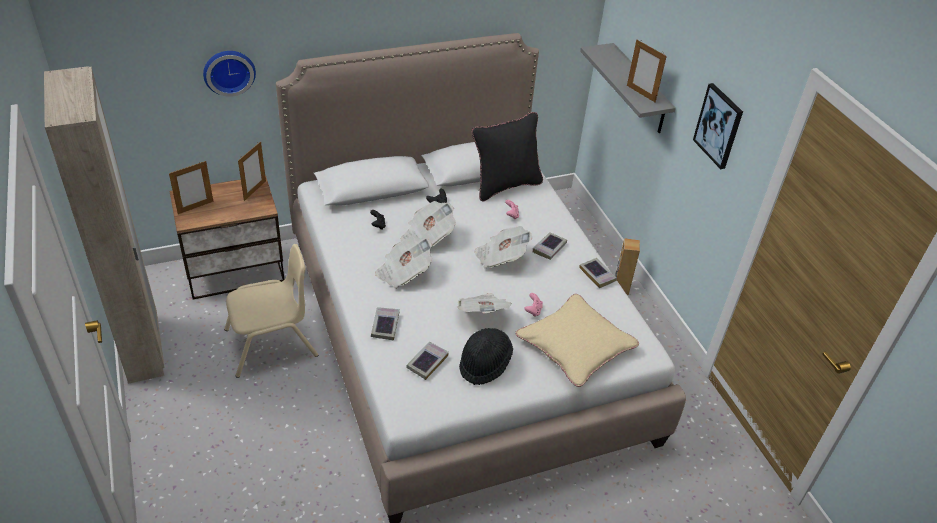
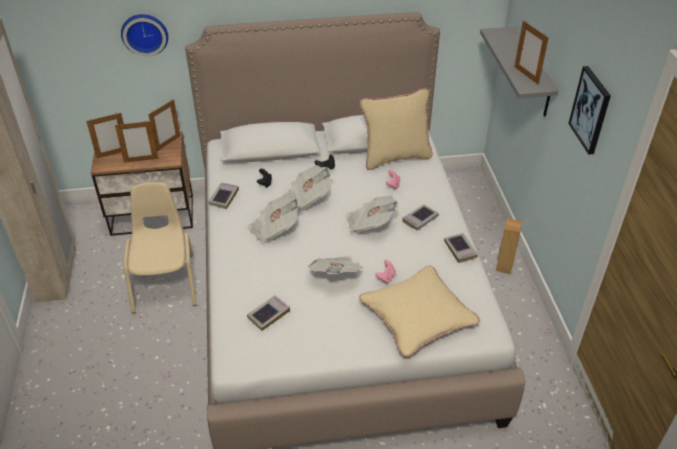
camera: 15 degrees right, 0 degrees up
beige chair [224,244,318,378] -> beige chair turned 90 degrees counterclockwise [123,182,197,313]
book [371,307,400,341] -> book moved to [208,183,239,209]
black hat [459,328,513,385] -> none
black pillow [471,112,543,201] -> beige pillow [360,88,433,170]
none -> picture frame [115,121,158,163]

